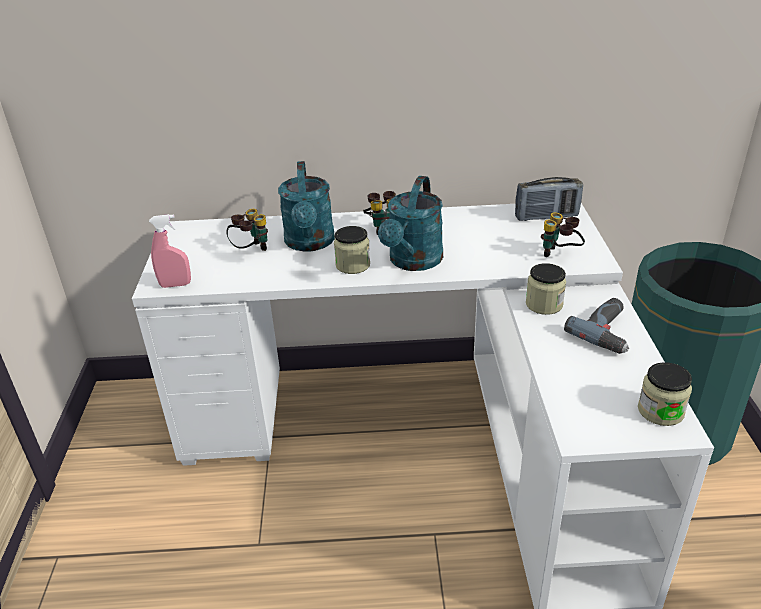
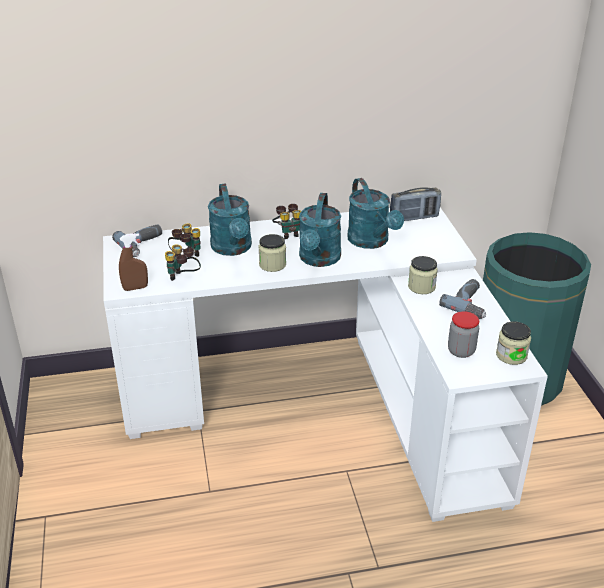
camera: 10 degrees left, 0 degrees up
pink spray bottle [149,214,191,288] -> brown spray bottle [119,233,148,291]
binoculars [541,212,585,257] -> binoculars moved to [165,244,201,281]
none -> power drill [112,224,162,257]
none -> turquoise watering can [347,178,404,249]
none -> jar [448,311,479,358]

